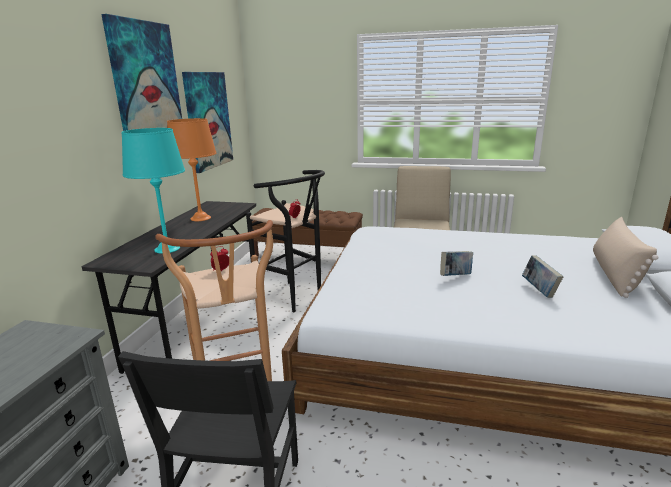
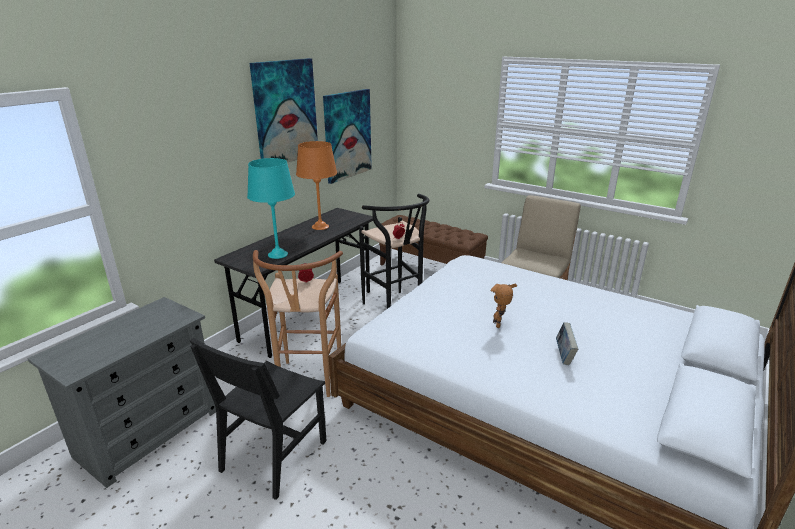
camera: 20 degrees right, 5 degrees up
book [440,251,473,276] -> toy robot [490,284,517,328]
beige pillow [593,217,659,298] -> none

